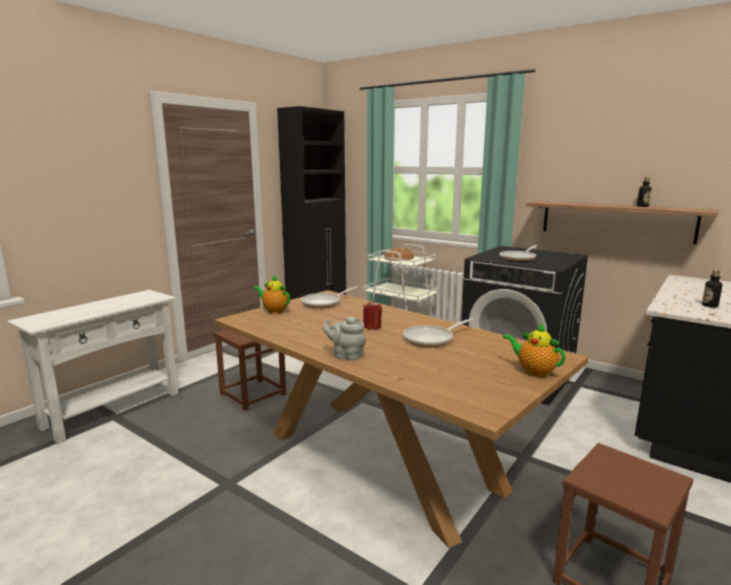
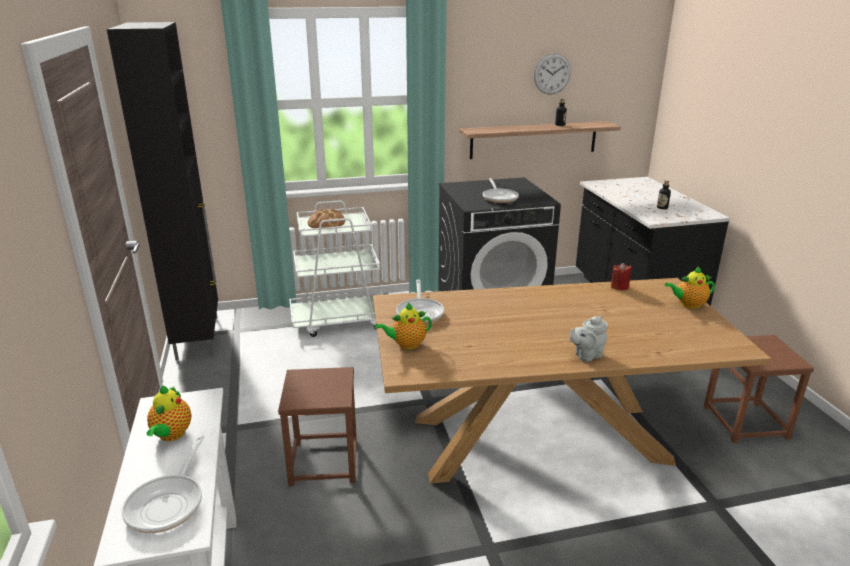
camera: 50 degrees left, 10 degrees up
red candle [363,301,382,330] -> red candle moved to [611,263,632,291]
frying pan [403,318,473,347] -> frying pan moved to [122,435,204,533]
none -> teapot [147,385,192,441]
none -> wall clock [534,53,571,95]

